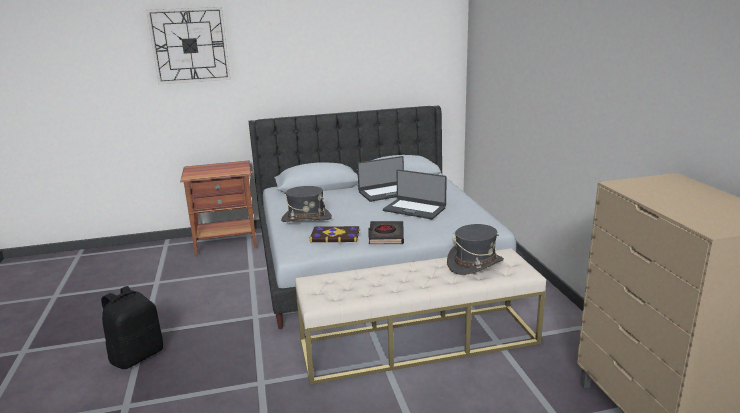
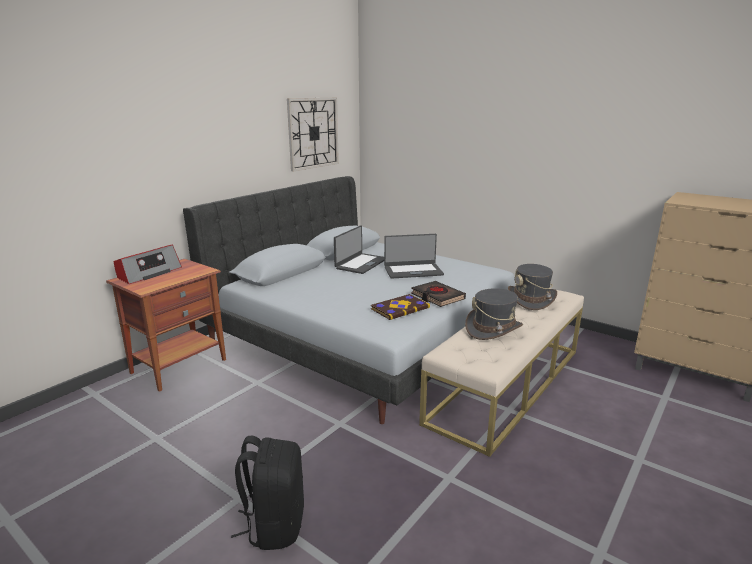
camera: 40 degrees left, 0 degrees up
wall clock [146,7,231,84] -> wall clock moved to [287,97,339,171]
grey hat [281,186,332,222] -> grey hat moved to [465,288,523,340]
none -> radio [113,245,182,284]

